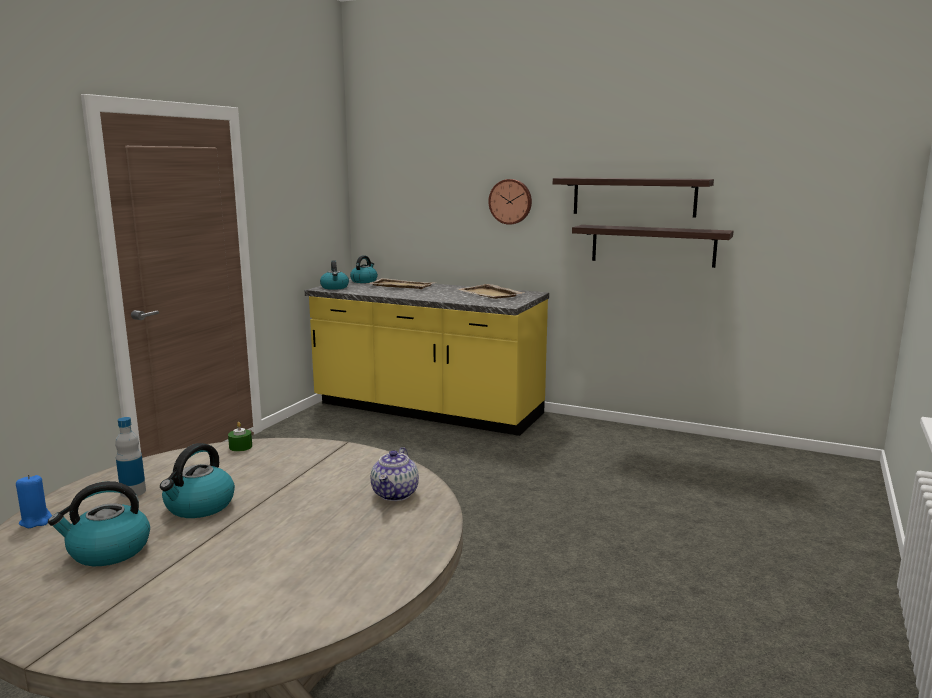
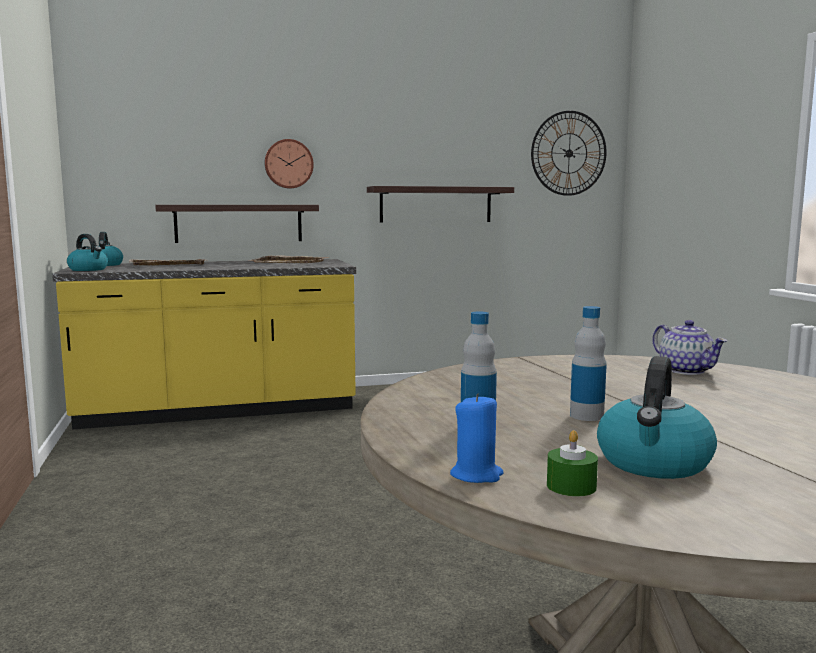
camera: 40 degrees left, 5 degrees down
kettle [160,443,235,518] -> bottle [570,306,607,421]
green candle [228,422,252,452] -> green candle moved to [547,430,598,497]
shelf [553,177,714,218] -> shelf moved to [155,205,319,243]
none -> wall clock [531,111,606,196]

